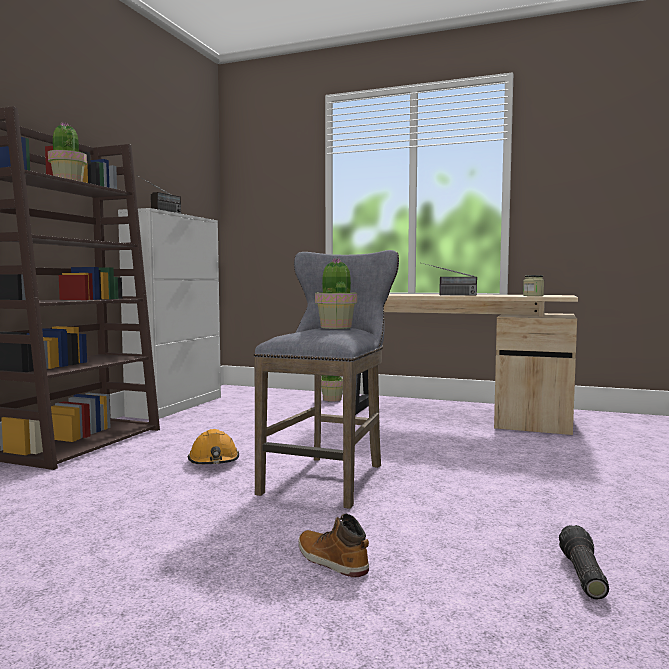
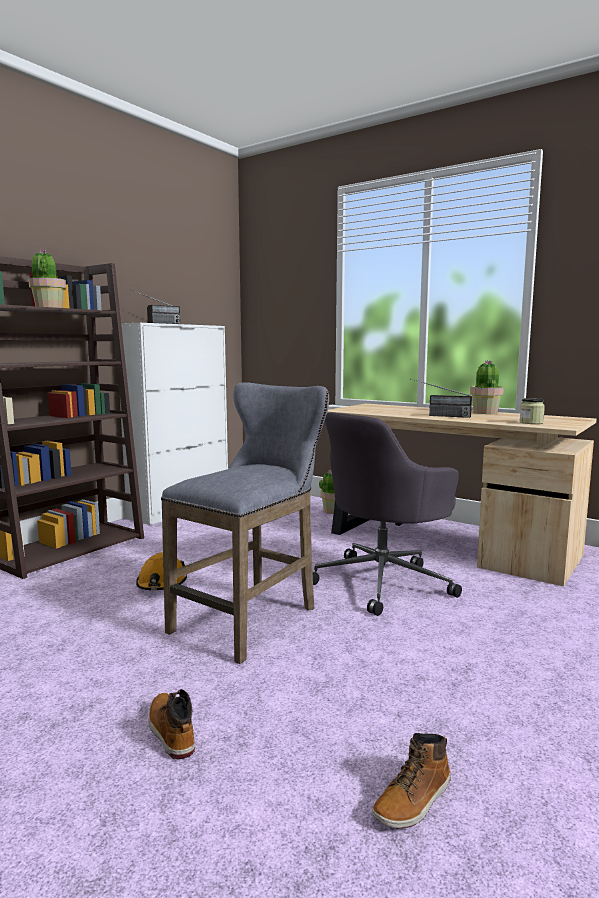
camera: 15 degrees right, 5 degrees up
potted plant [315,258,357,329] -> potted plant moved to [470,360,504,414]
flashlight [559,525,609,600] -> boot [372,733,451,828]
none -> grey office chair [312,412,462,616]

